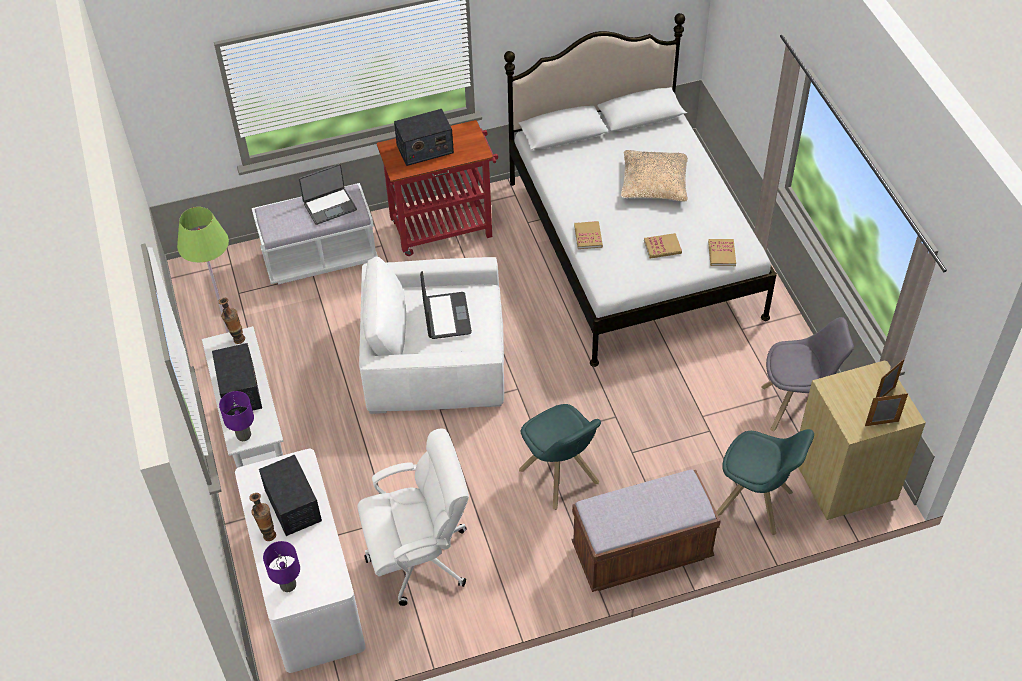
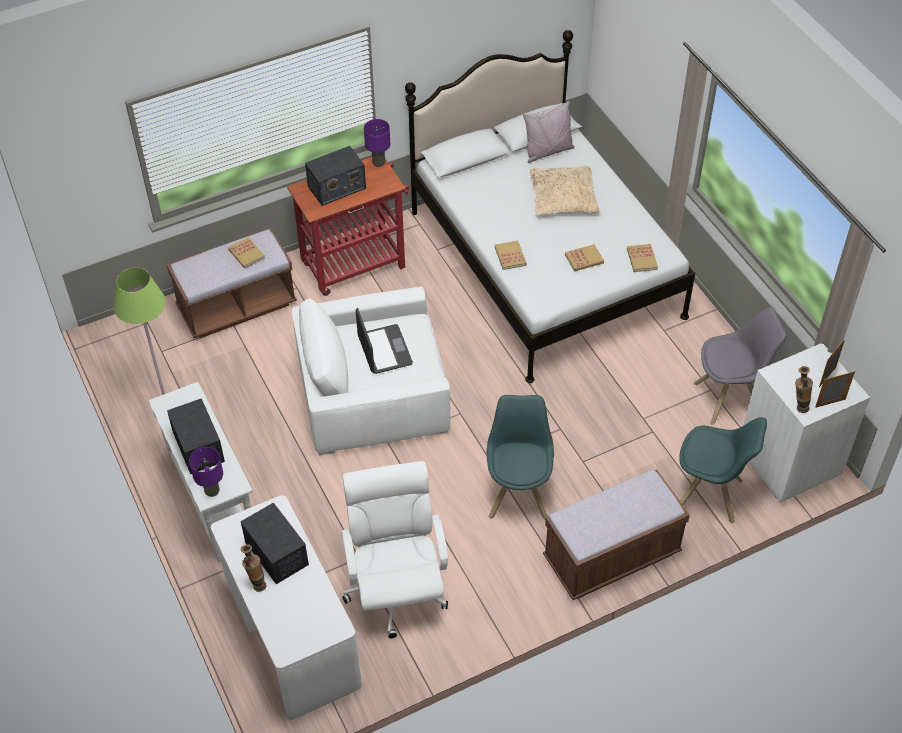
camera: 10 degrees left, 0 degrees up
vase [218,298,245,344] -> vase moved to [795,366,813,413]
white bench [252,183,378,285] -> brown bench [167,228,297,338]
purple table lamp [263,541,300,592] -> purple table lamp moved to [364,119,390,167]
laptop [299,164,357,225] -> book [228,237,265,268]
white office chair [358,429,469,606] -> white office chair turned 75 degrees counterclockwise [342,461,448,638]
turquoise chair [519,404,601,510] -> turquoise chair turned 135 degrees counterclockwise [487,395,554,520]
brown dresser [798,360,926,520] -> white dresser [743,343,870,503]
none -> purple pillow [523,101,575,163]

